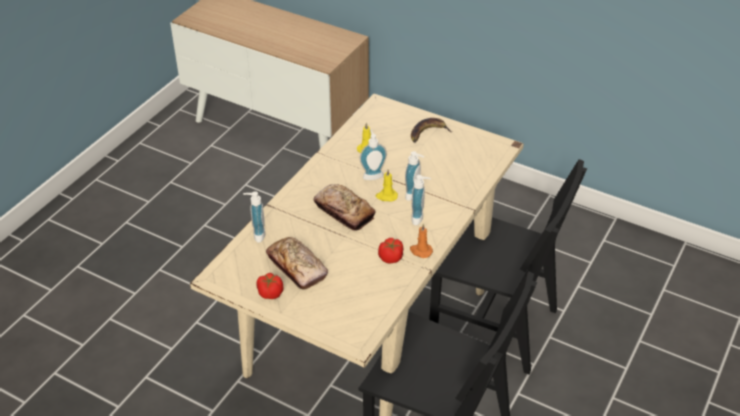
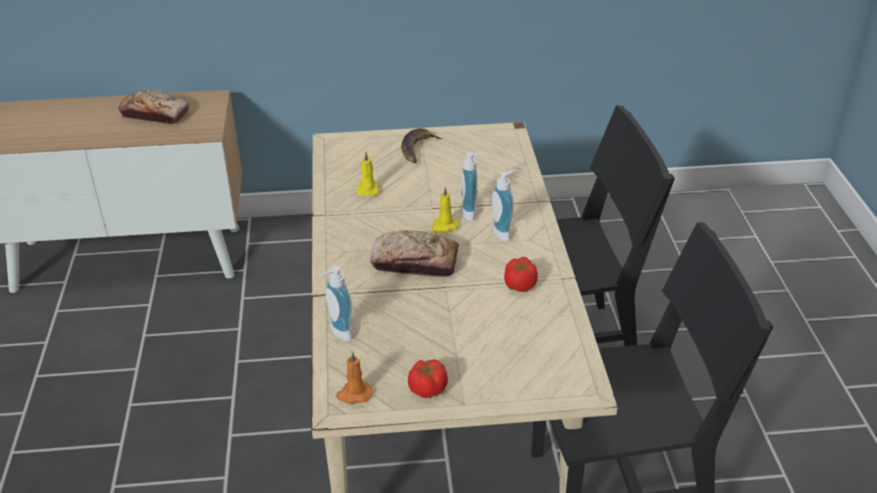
camera: 35 degrees left, 5 degrees down
bread [266,237,328,289] -> bread moved to [118,90,189,124]
soap dispenser [360,129,387,180] -> none
orange candle [410,224,433,258] -> orange candle moved to [336,351,372,404]

